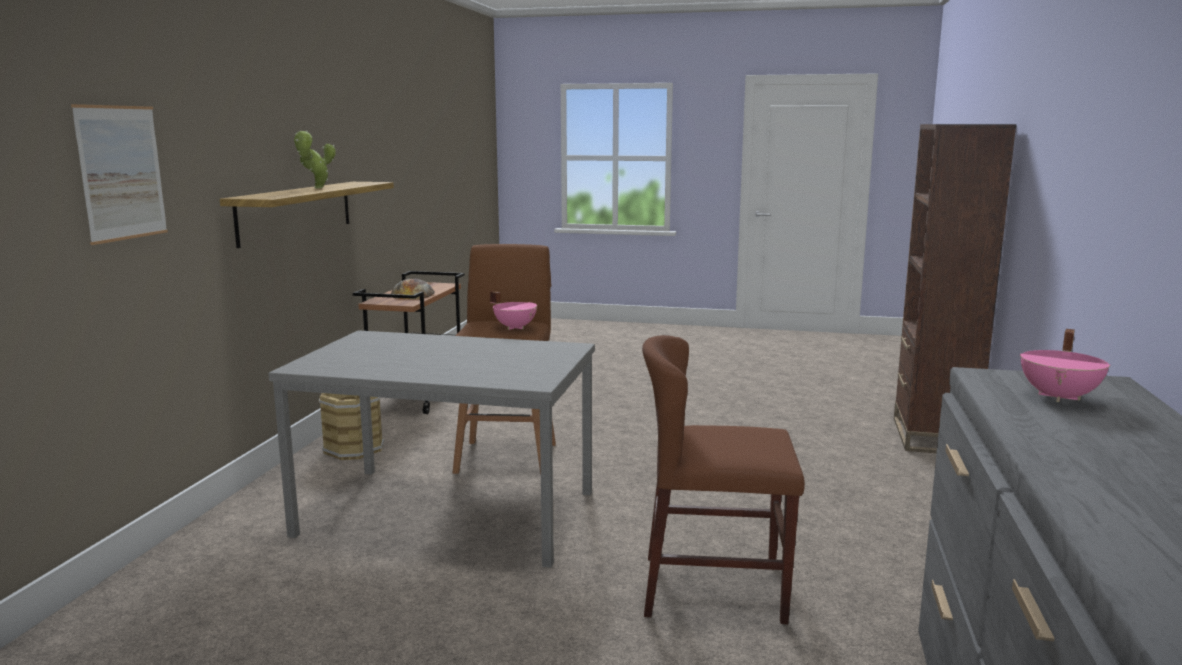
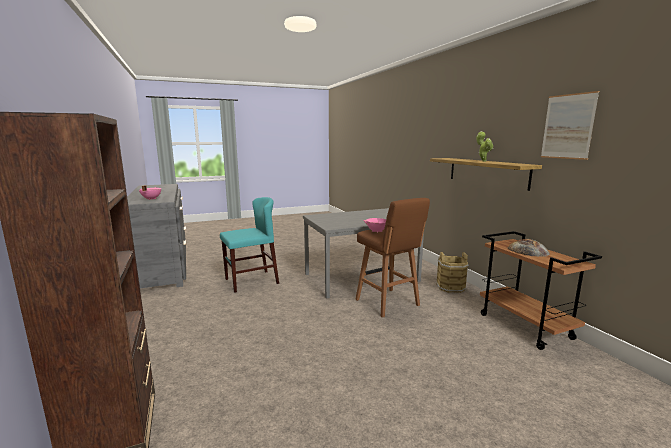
camera: 145 degrees right, 0 degrees up
picture [71,104,168,245] -> picture moved to [541,91,599,160]
brown chair [642,335,805,624] -> turquoise chair [220,197,279,293]

